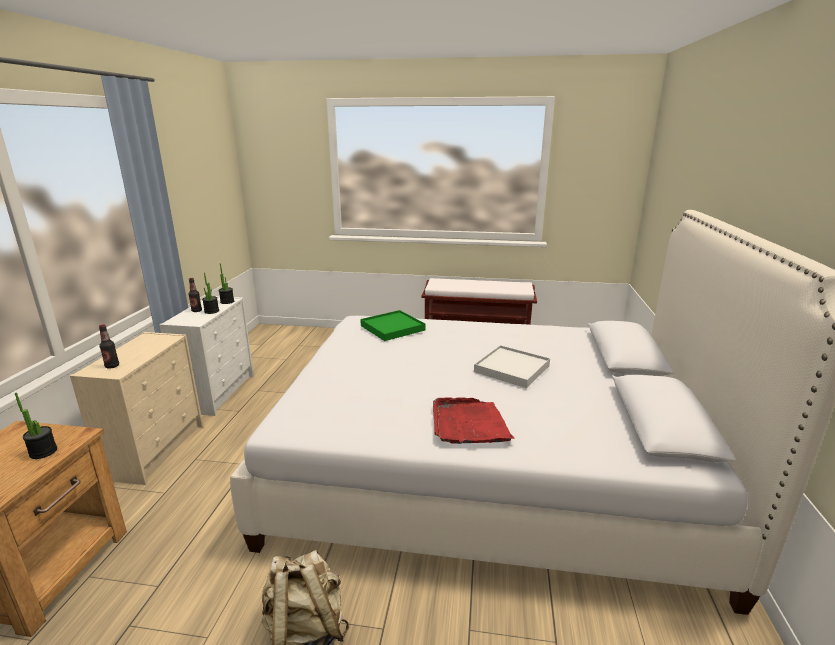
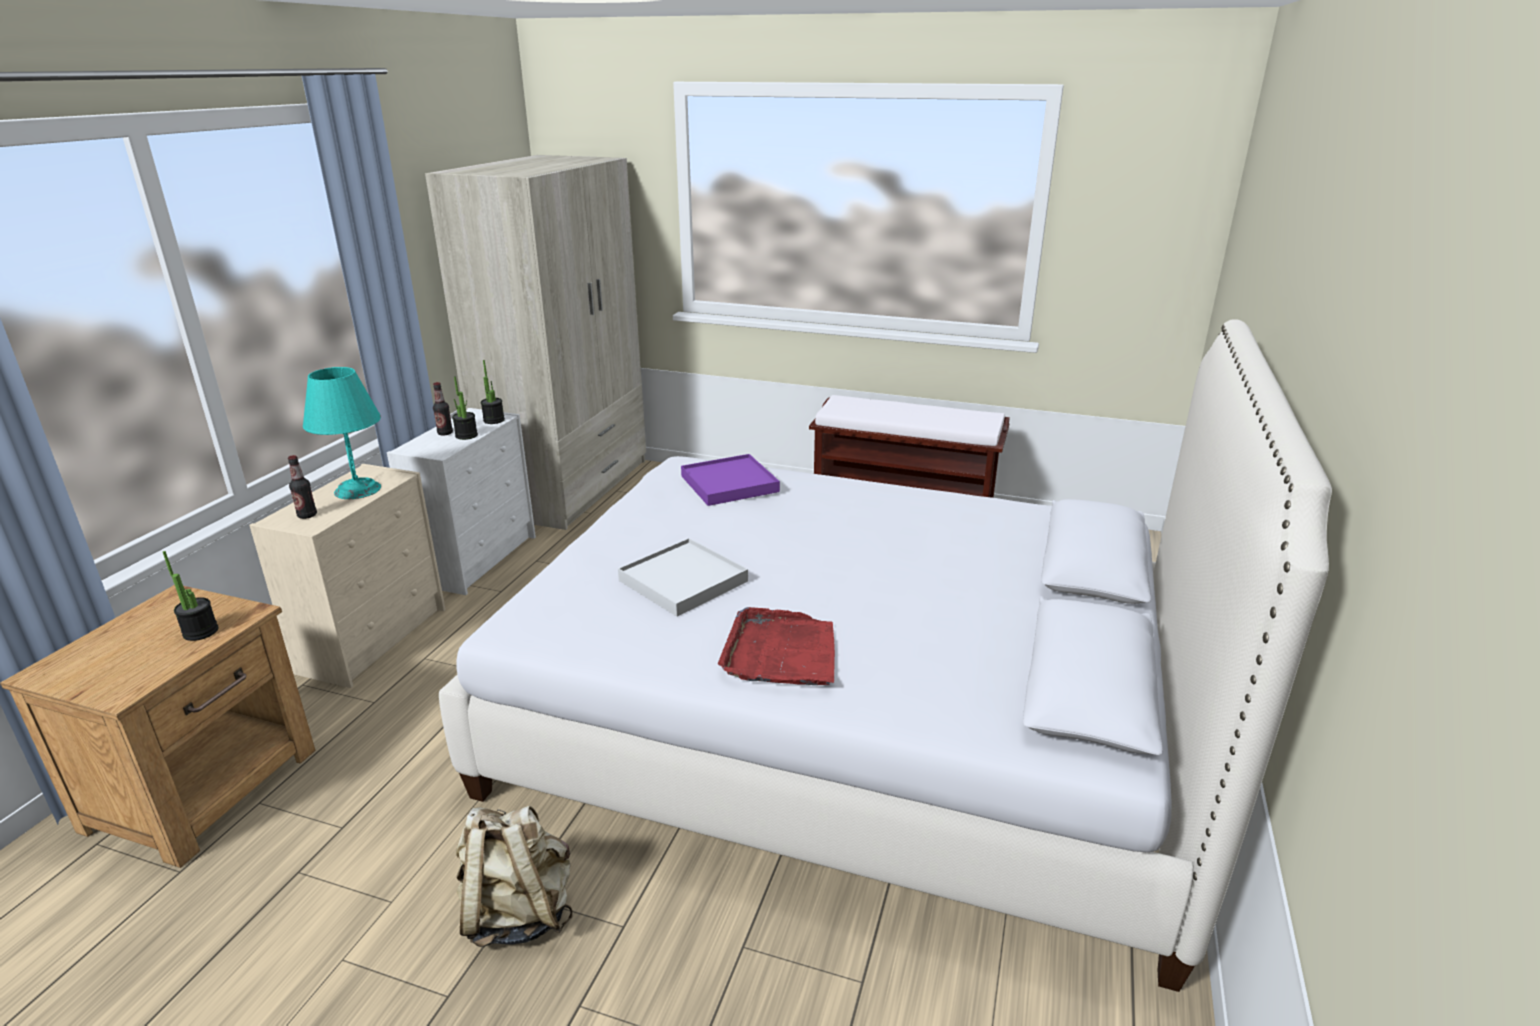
camera: 10 degrees right, 5 degrees up
green tray [360,310,425,341] -> purple tray [681,454,780,506]
white tray [474,345,550,388] -> white tray moved to [618,538,748,617]
none -> turquoise table lamp [303,367,381,499]
none -> beige wardrobe [425,155,646,530]

